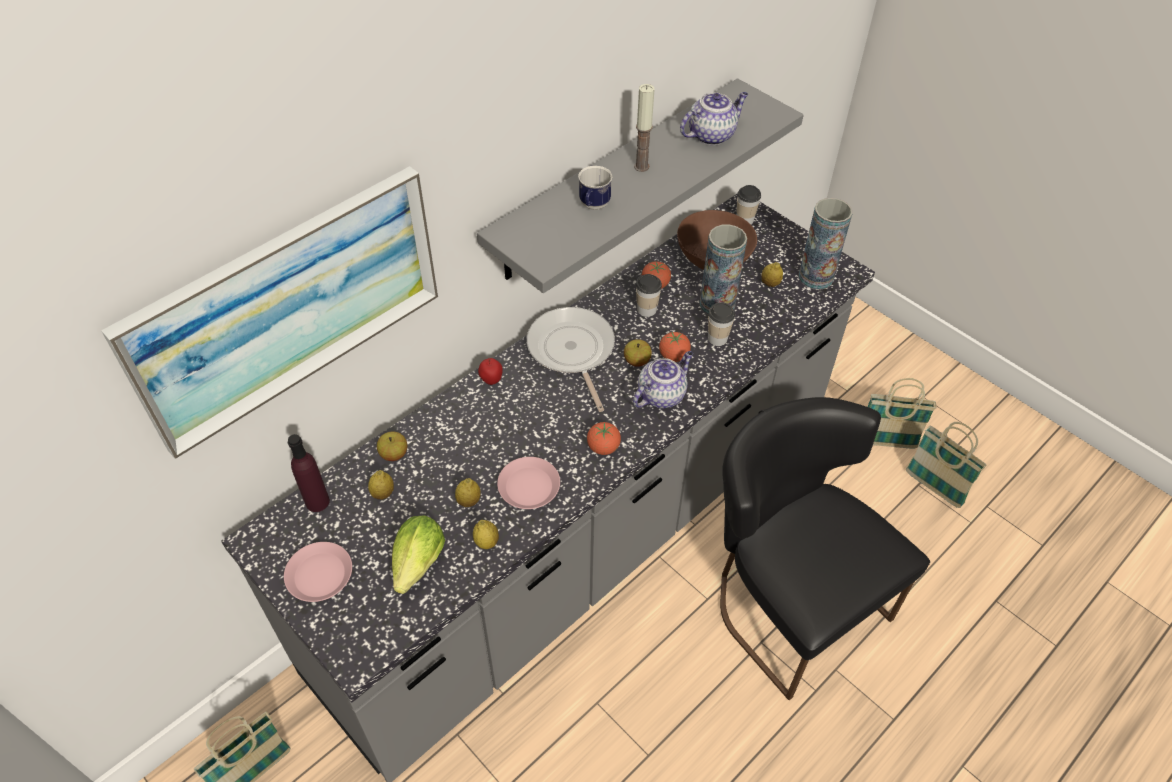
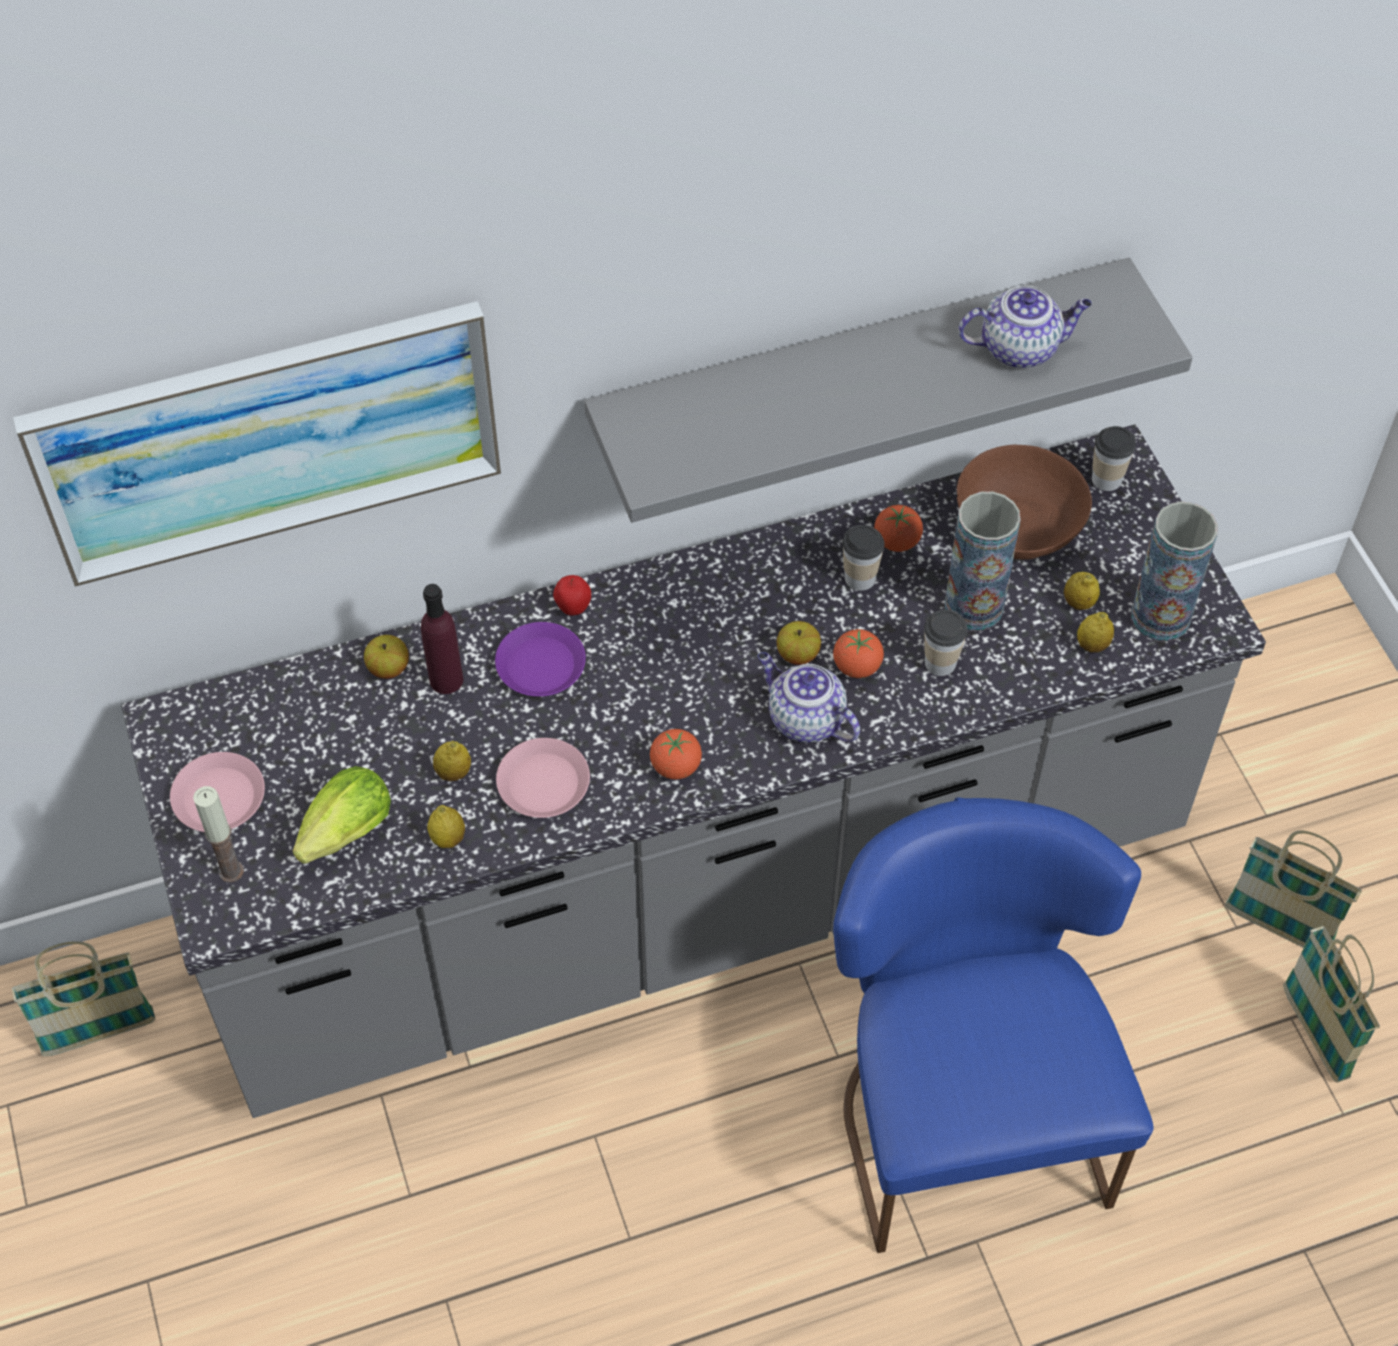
camera: 25 degrees right, 5 degrees up
purple bottle [288,434,330,512] -> purple bottle moved to [421,584,463,694]
lemon [368,470,394,500] -> lemon moved to [1077,612,1114,653]
frying pan [527,307,615,412] -> none
mug [578,166,612,210] -> none
teapot [633,351,693,409] -> teapot turned 120 degrees counterclockwise [758,652,860,743]
candle [634,84,655,172] -> candle moved to [193,786,244,883]
black chair [720,397,930,700] -> blue chair [833,798,1154,1253]
none -> purple plate [495,622,586,697]

